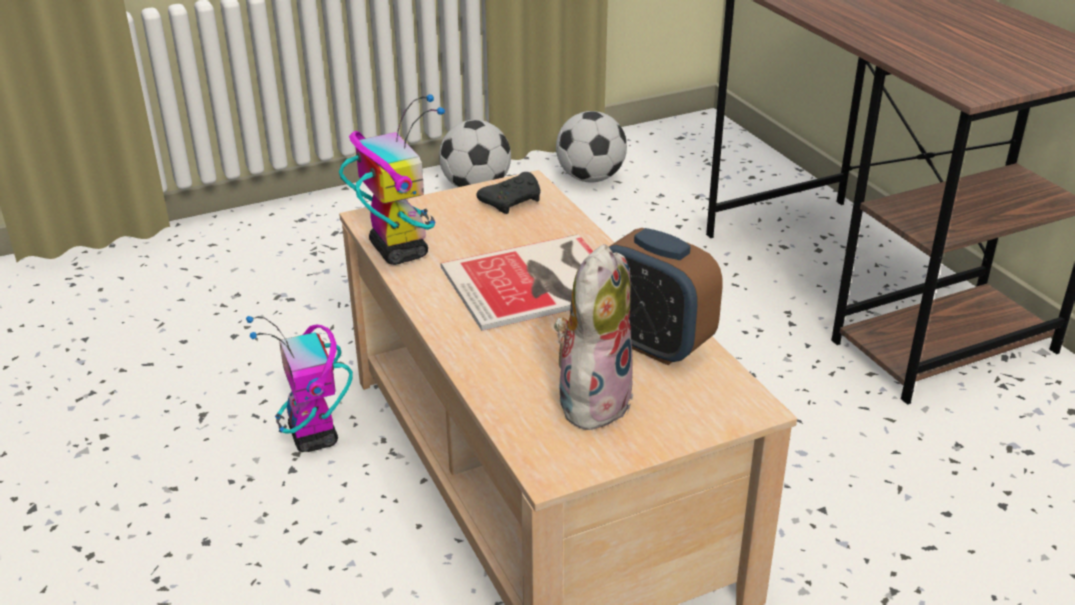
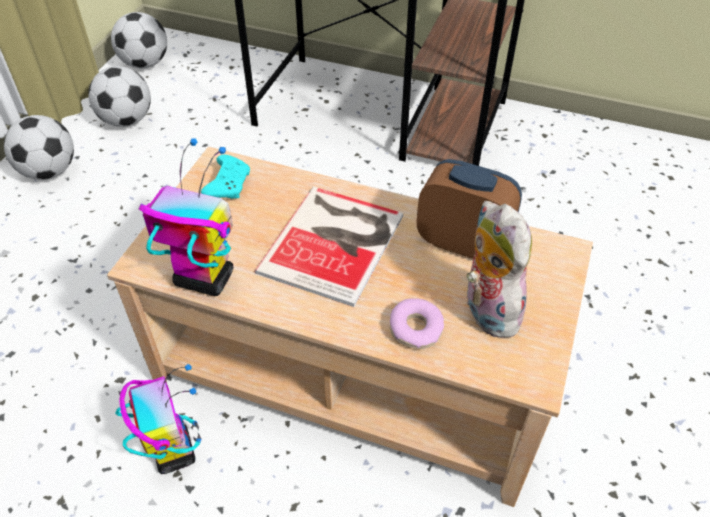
camera: 45 degrees left, 15 degrees up
toy robot [246,316,353,452] -> toy robot turned 135 degrees counterclockwise [115,364,201,474]
black game controller [477,172,541,214] -> turquoise game controller [201,155,250,199]
alarm clock [609,228,723,365] -> alarm clock turned 150 degrees counterclockwise [417,159,522,259]
none -> football [111,12,167,68]
none -> donut [390,298,444,349]

